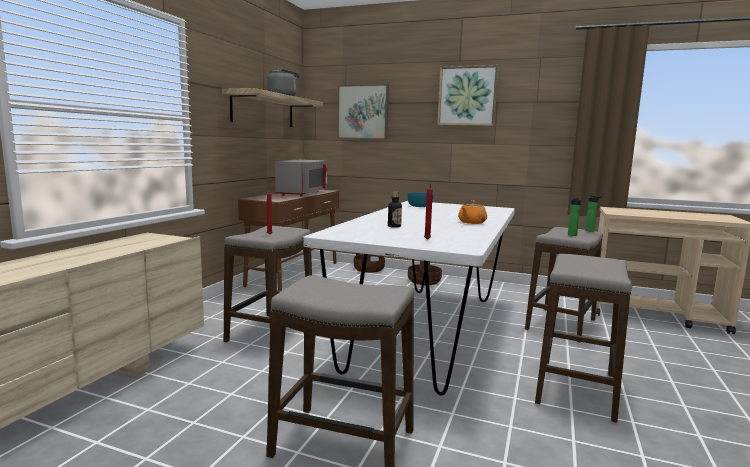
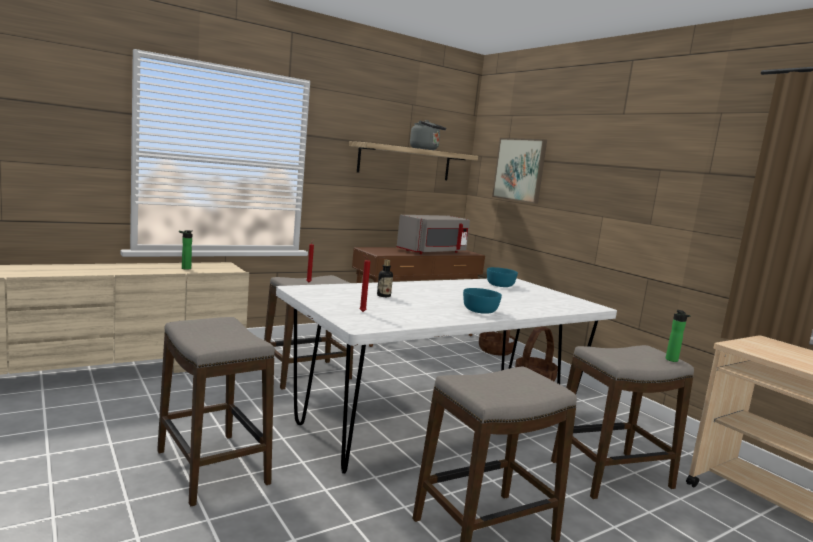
camera: 35 degrees right, 0 degrees up
picture [437,65,499,126] -> none
orange teapot [458,201,487,224] -> turquoise bowl [463,288,502,314]
bottle [568,197,581,236] -> bottle moved to [179,230,192,270]

